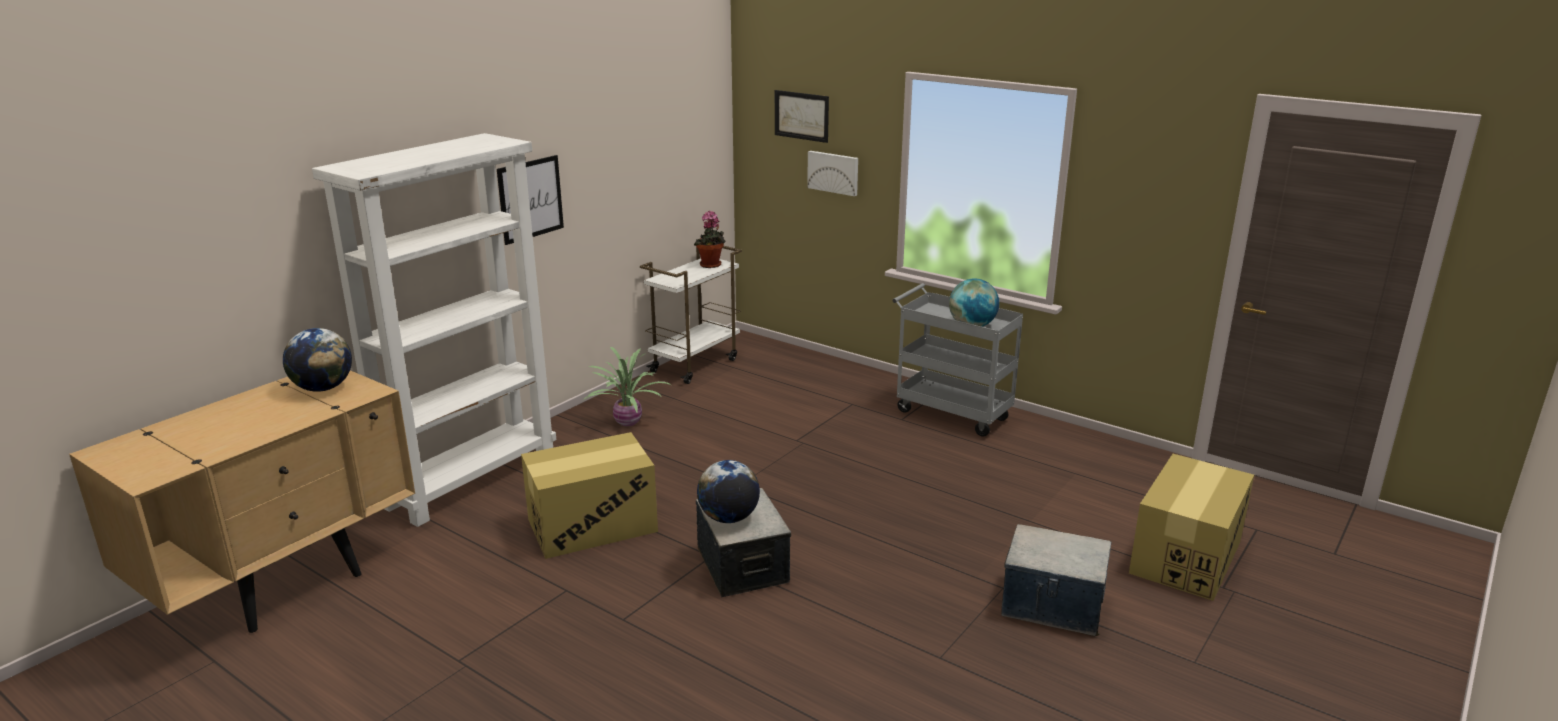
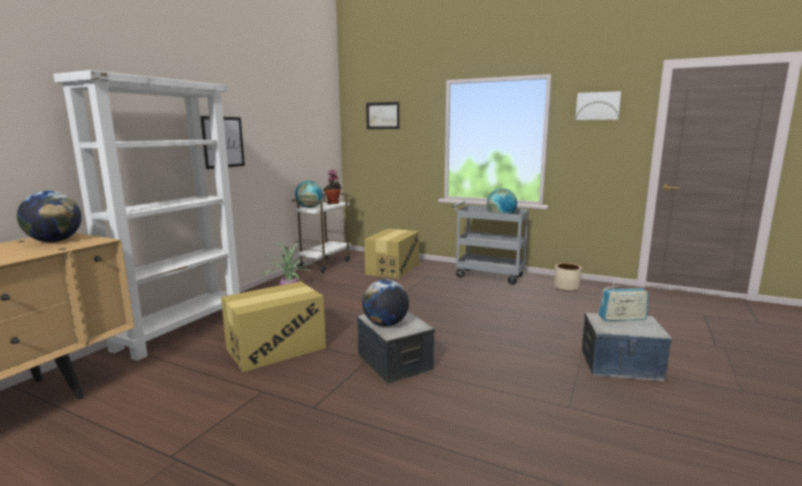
camera: 10 degrees left, 10 degrees down
picture [807,151,858,196] -> picture moved to [575,91,621,120]
cardboard box [1129,454,1254,601] -> cardboard box moved to [364,229,419,279]
none -> globe [295,180,323,208]
none -> beige planter [554,263,582,291]
none -> radio [599,283,648,321]

